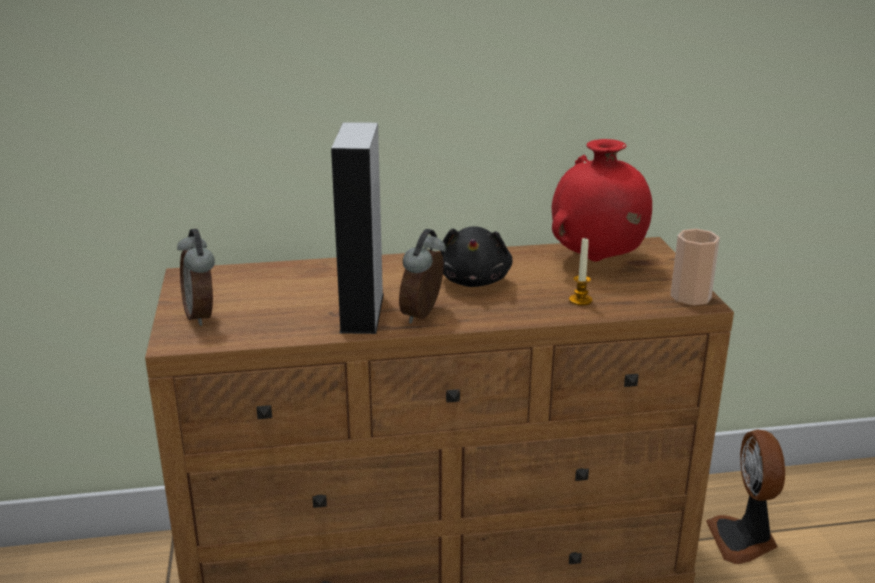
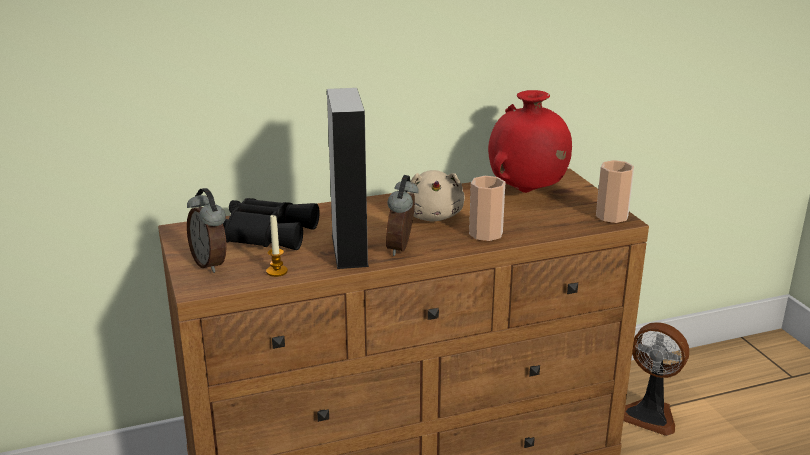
camera: 10 degrees left, 0 degrees up
black plush toy [440,226,513,287] -> beige plush toy [407,170,465,222]
candle [569,237,592,306] -> candle moved to [266,215,288,277]
fan [706,430,785,564] -> fan turned 45 degrees counterclockwise [624,322,689,436]
none -> black binoculars [223,198,319,250]
none -> cup [469,176,505,241]

